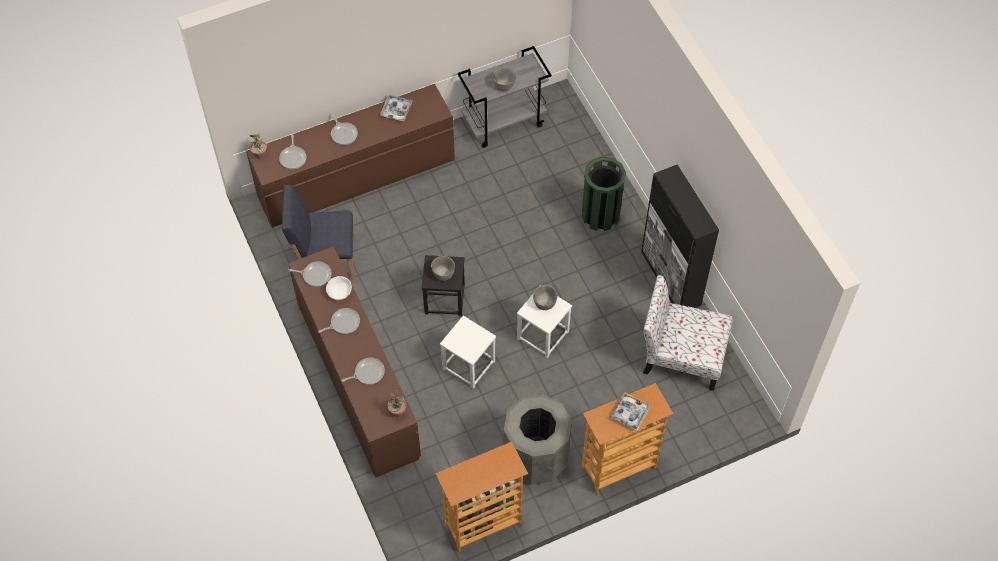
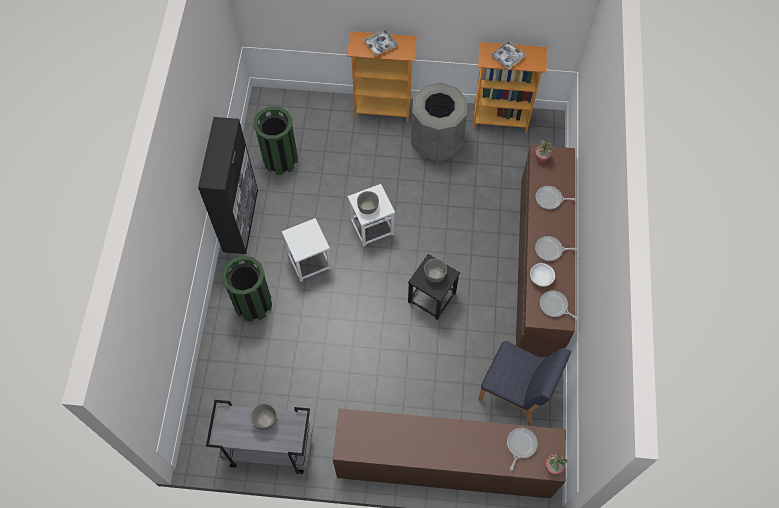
camera: 150 degrees left, 5 degrees up
frying pan [331,113,358,145] -> none
tray [380,95,413,121] -> tray moved to [490,41,526,70]
white stool [440,316,496,389] -> white stool moved to [282,218,332,282]
chair [643,275,733,391] -> green trash can [253,107,298,174]

